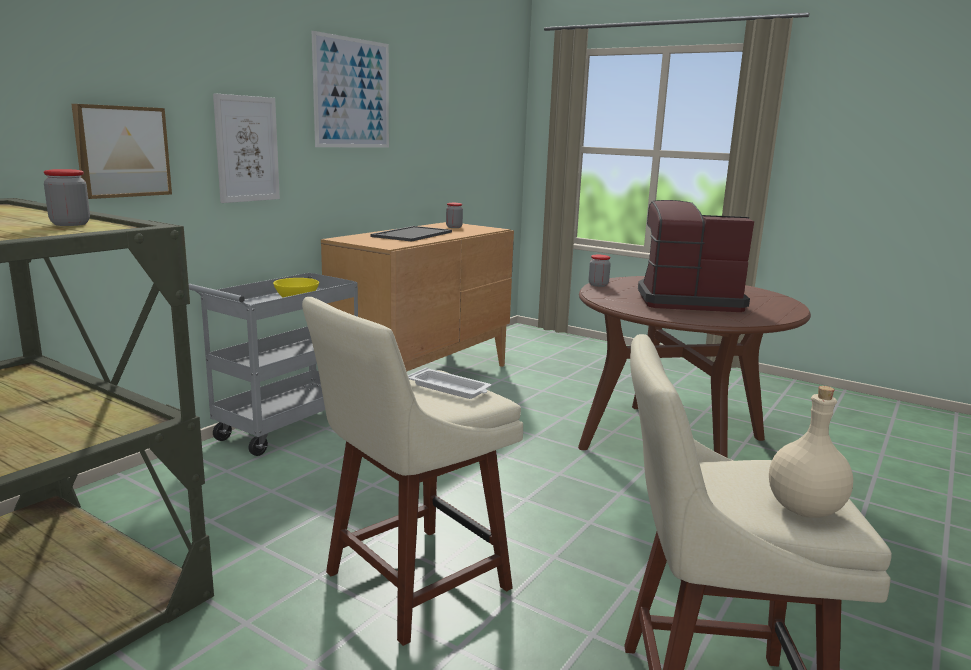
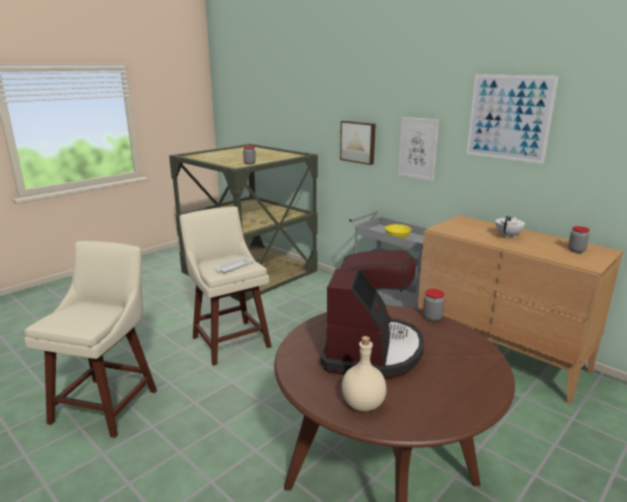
camera: 100 degrees right, 5 degrees up
tray [371,226,452,242] -> white teapot [495,216,525,238]
beige bottle [769,386,853,518] -> beige bottle moved to [342,336,387,411]

